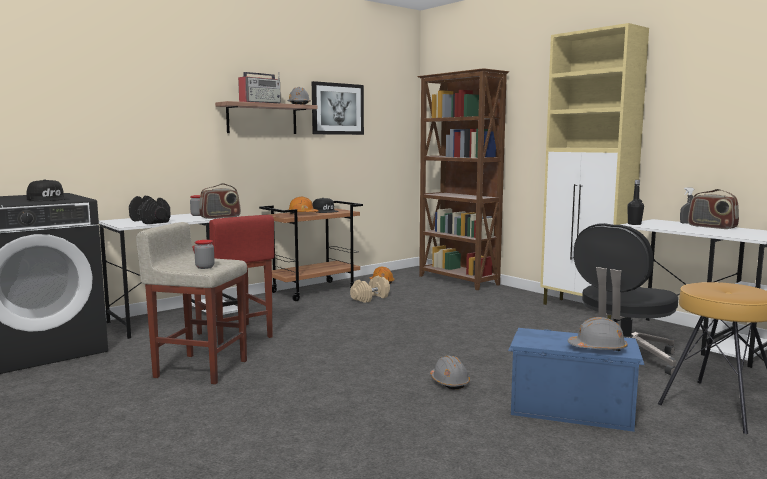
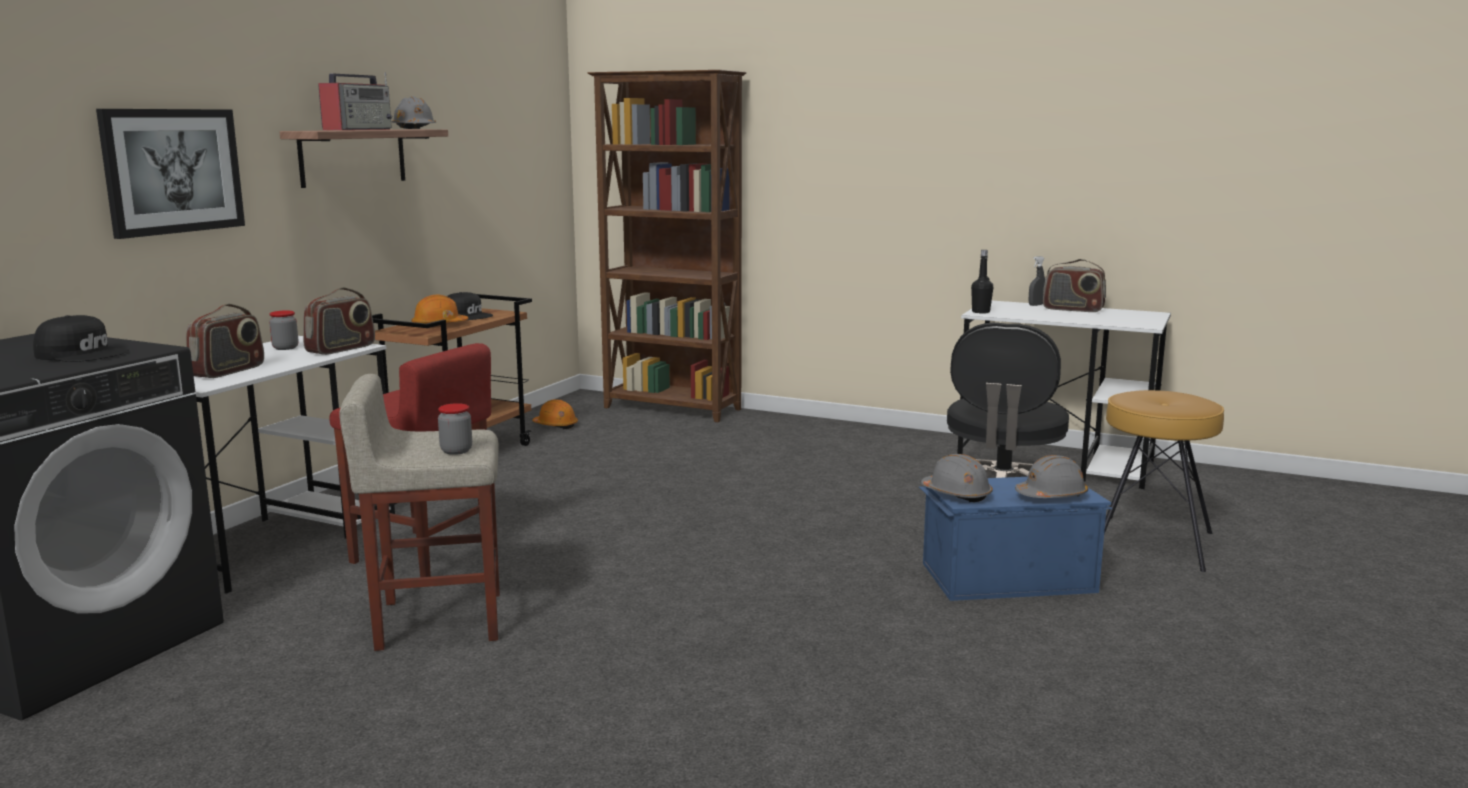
camera: 25 degrees left, 5 degrees up
black dumbbell [129,196,171,224] -> radio [186,304,264,378]
picture [312,81,364,135] -> picture moved to [96,109,245,239]
beige dumbbell [350,276,390,303] -> none
grey hard hat [430,355,470,389] -> grey hard hat moved to [921,454,993,502]
beige cabinet [540,23,649,319] -> none

